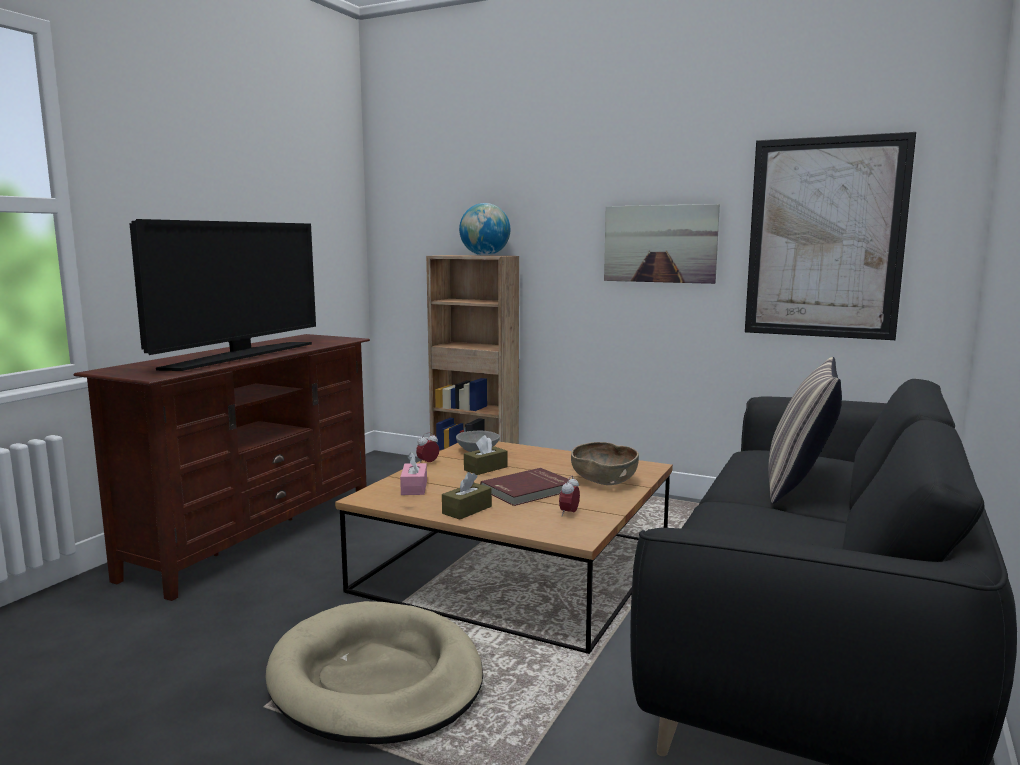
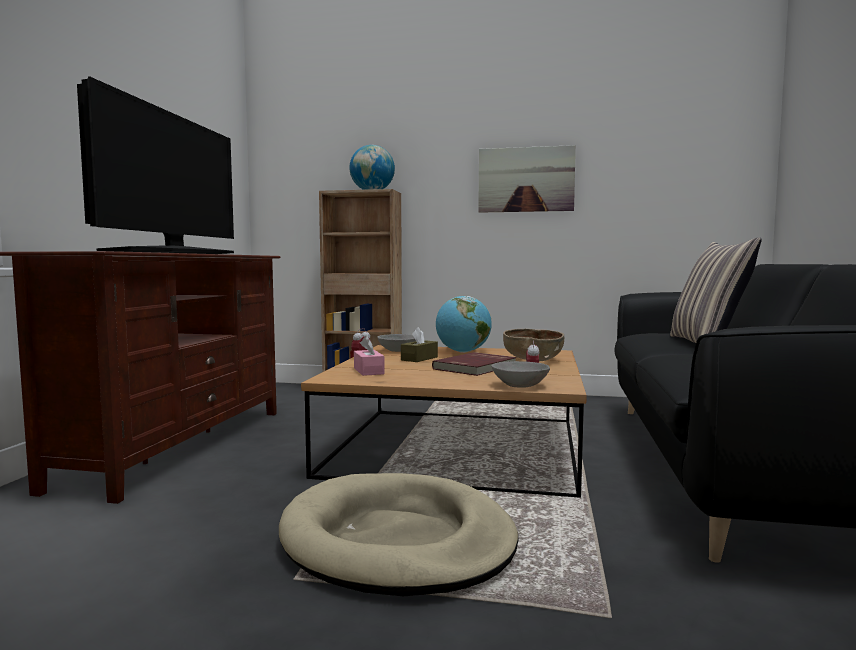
camera: 15 degrees left, 5 degrees down
brown tissue box [442,472,492,520] -> none
picture [745,132,916,340] -> none
none -> globe [436,296,492,353]
none -> grey bowl [491,361,550,388]

